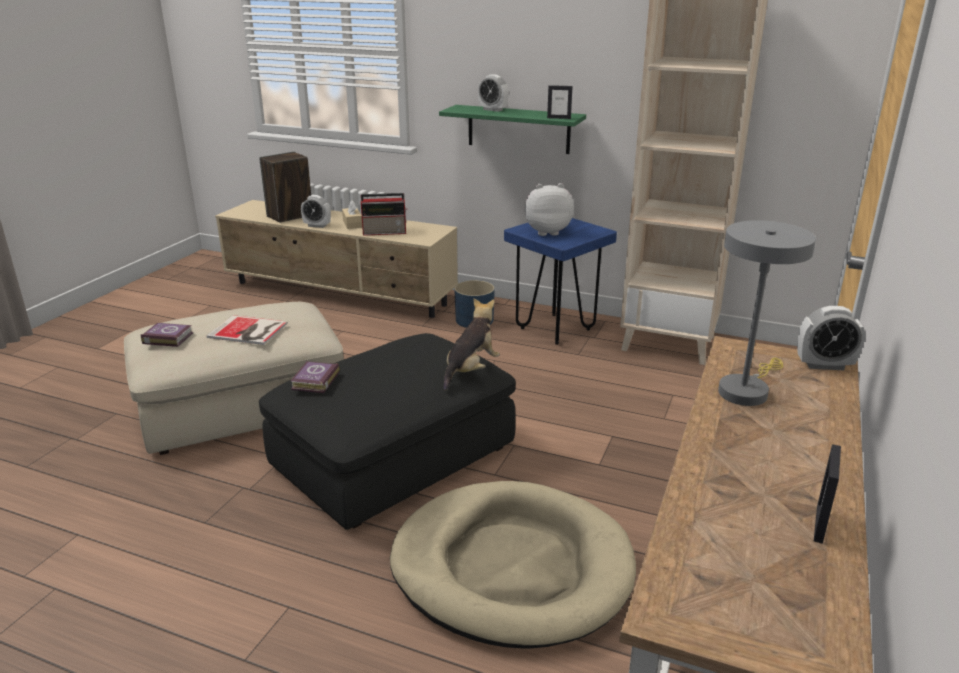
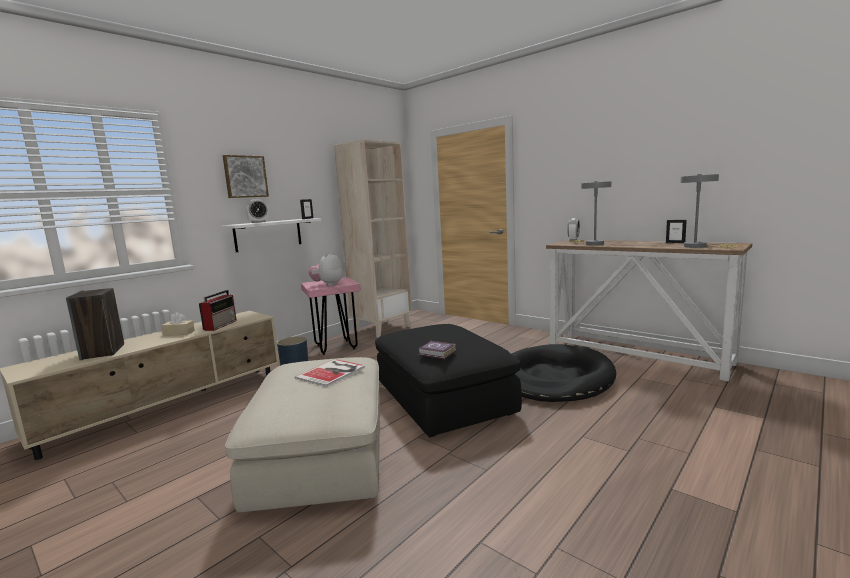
camera: 70 degrees left, 15 degrees down
book [141,323,193,347] -> none
alarm clock [301,195,331,228] -> none
beige dog bed [390,481,636,649] -> black dog bed [512,344,616,402]
green shelf [439,105,586,154] -> white shelf [222,218,321,252]
plush toy [443,298,500,391] -> none
blue stool [504,218,617,345] -> pink stool [301,277,361,355]
none -> picture [223,155,269,198]
none -> grey table lamp [680,174,737,248]

